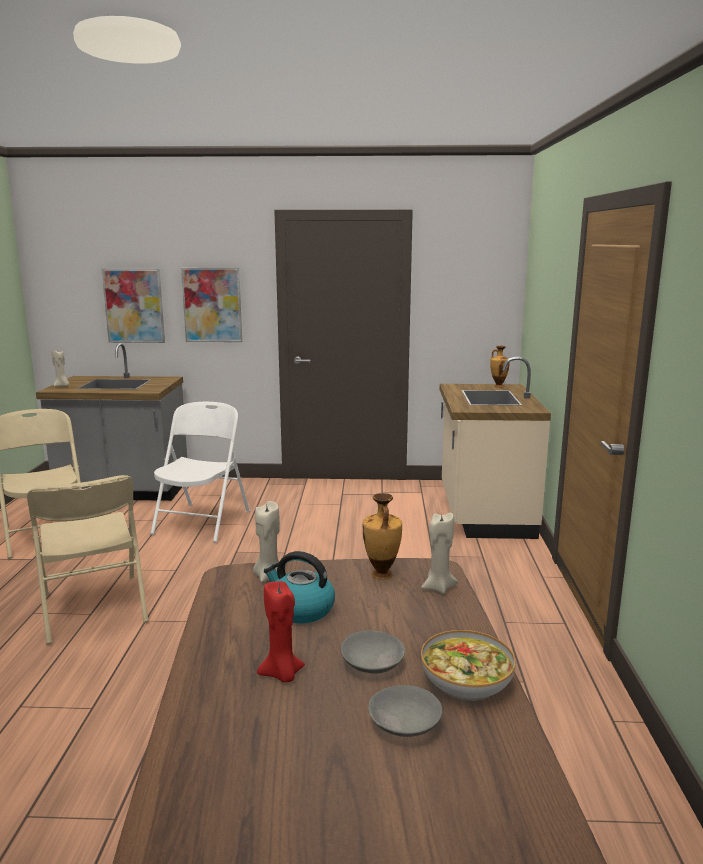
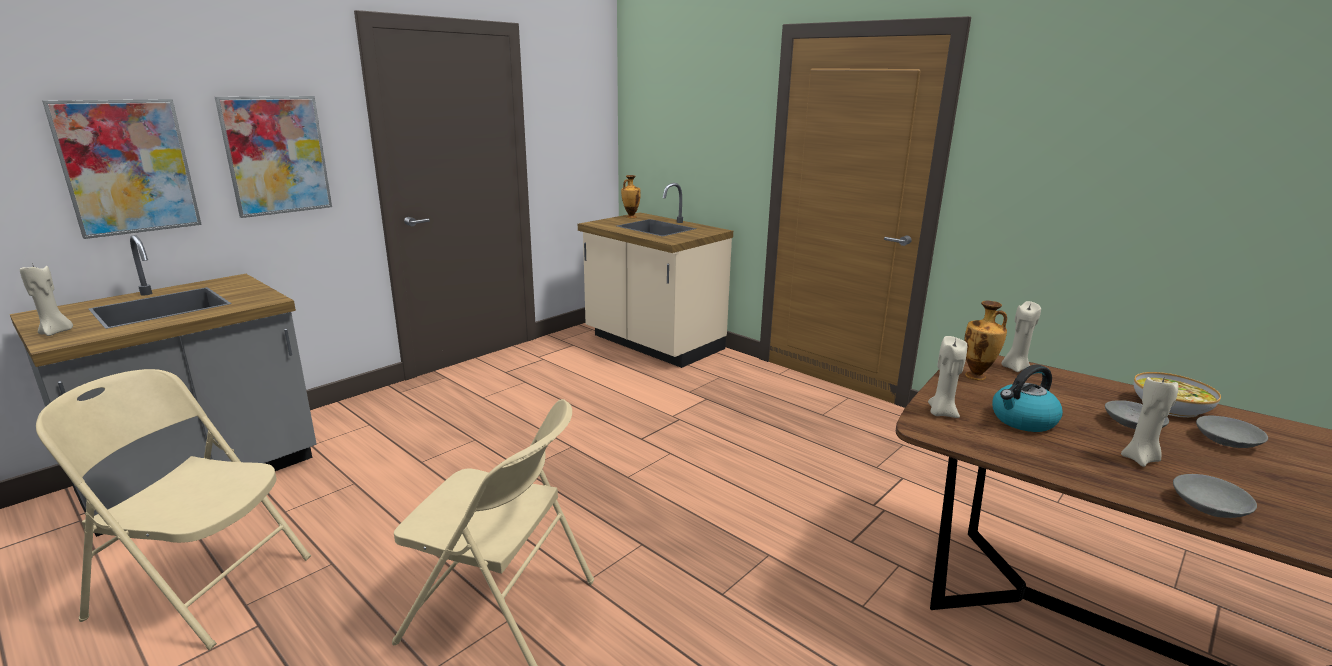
camera: 50 degrees left, 5 degrees up
white chair [150,402,250,543] -> none
red candle [257,581,305,682] -> beige candle [1121,376,1179,467]
none -> grey bowl [1173,474,1257,518]

